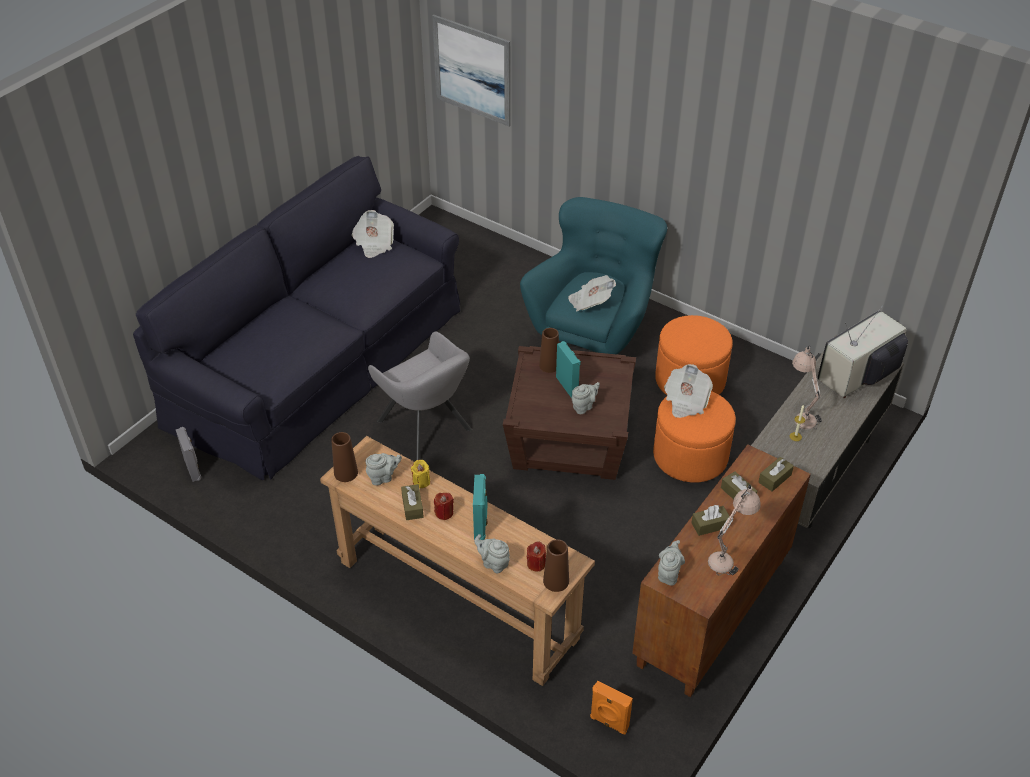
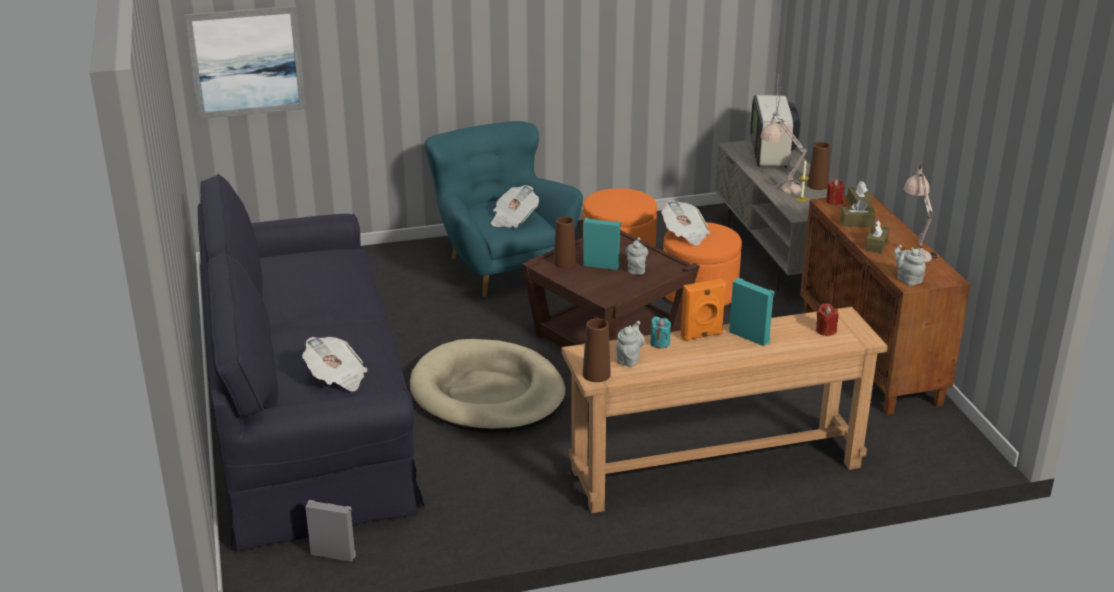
camera: 50 degrees left, 15 degrees down
newspaper [352,210,394,258] -> newspaper moved to [302,337,368,391]
grey armchair [368,331,472,460] -> beige dog bed [410,339,566,433]
brown tissue box [401,484,424,520] -> none
yellow candle [411,460,430,488] -> turquoise candle [650,316,671,348]
red candle [434,493,454,520] -> red candle moved to [826,179,844,205]
grey teapot [474,534,510,573] -> none
brown vase [543,539,569,592] -> brown vase moved to [807,142,830,190]
orange speaker [590,681,633,734] -> orange speaker moved to [681,279,726,341]

